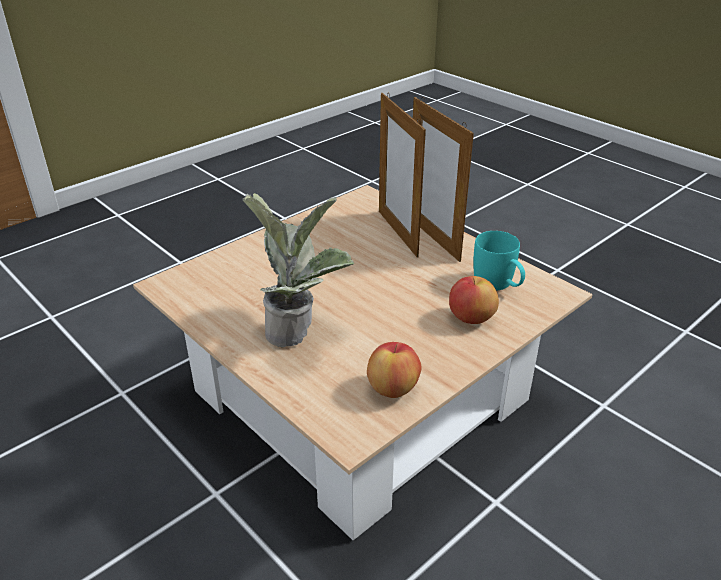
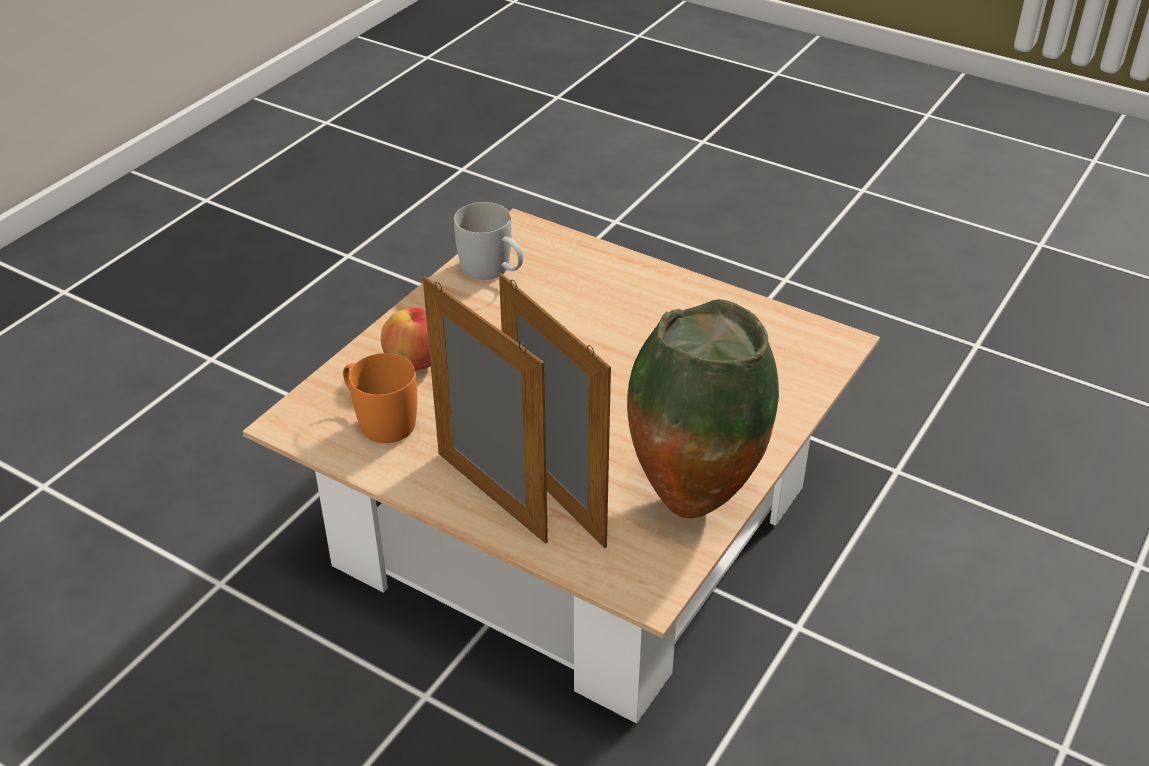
camera: 165 degrees right, 5 degrees up
potted plant [242,191,354,348] -> none
apple [367,342,421,398] -> white mug [454,202,523,280]
turquoise mug [473,231,525,291] -> orange mug [343,353,417,443]
none -> vase [627,299,779,518]

